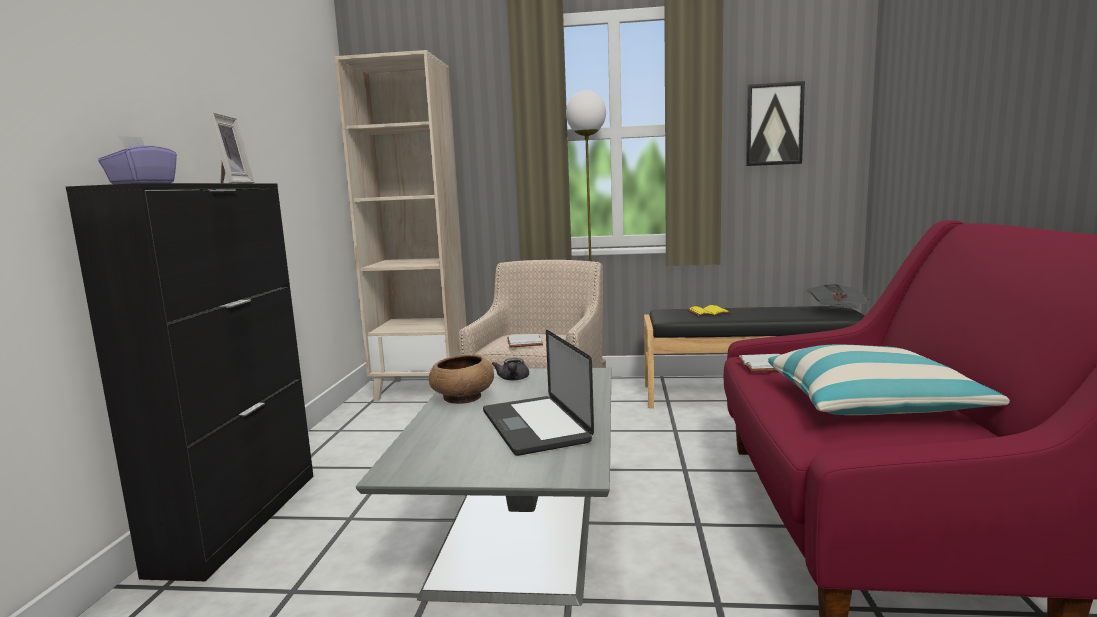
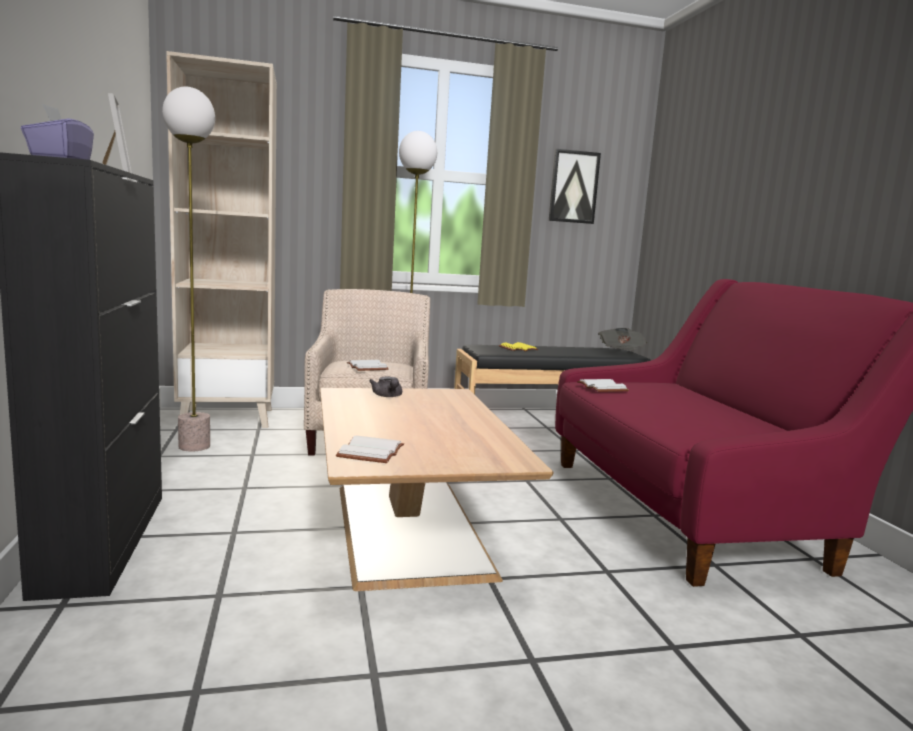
camera: 20 degrees left, 0 degrees up
grey coffee table [356,368,612,606] -> brown coffee table [320,388,553,591]
brown bowl [429,355,494,404] -> none
laptop [483,330,594,456] -> none
pillow [768,345,1010,415] -> none
none -> floor lamp [162,87,215,452]
none -> white book [336,435,404,463]

